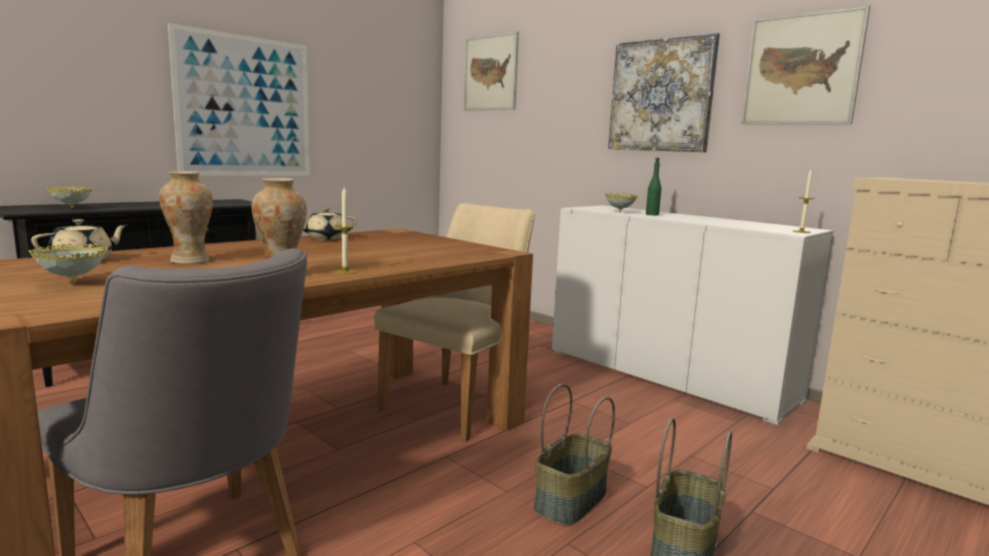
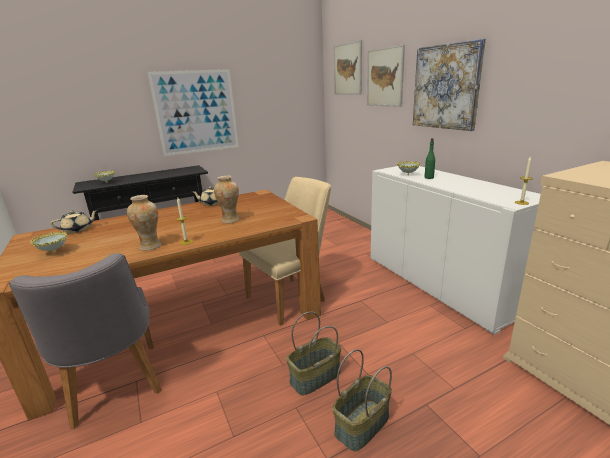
camera: 20 degrees right, 10 degrees up
vase [159,171,213,264] -> vase moved to [214,175,239,223]
picture [741,6,870,124] -> picture moved to [367,45,405,107]

